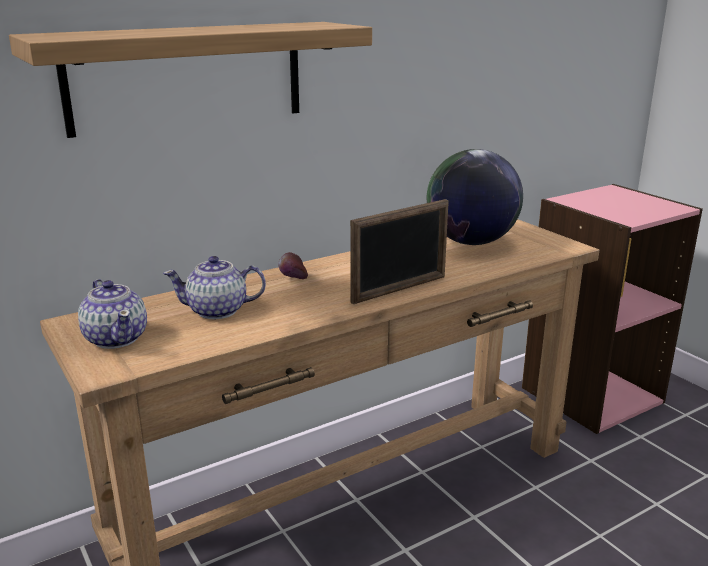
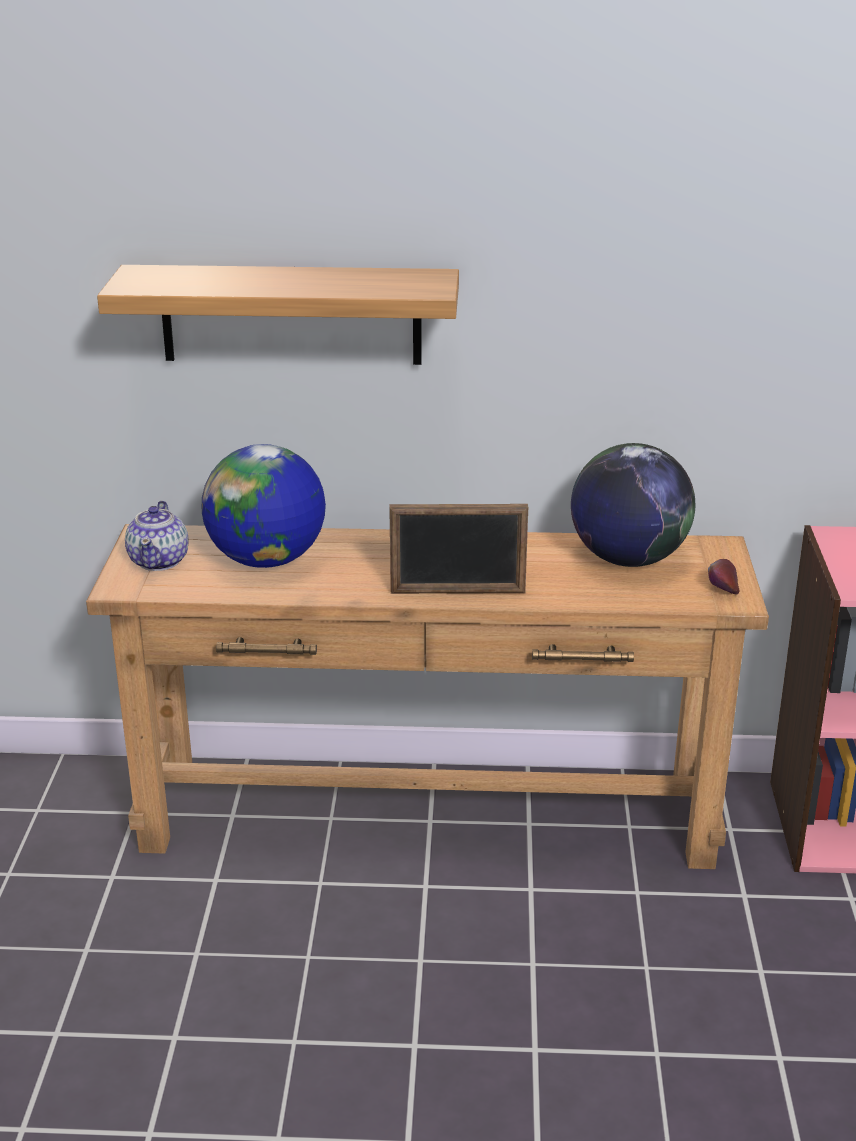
camera: 35 degrees right, 5 degrees up
teapot [163,256,266,319] -> globe [202,444,326,568]
apple [278,252,308,279] -> apple moved to [708,559,739,595]

